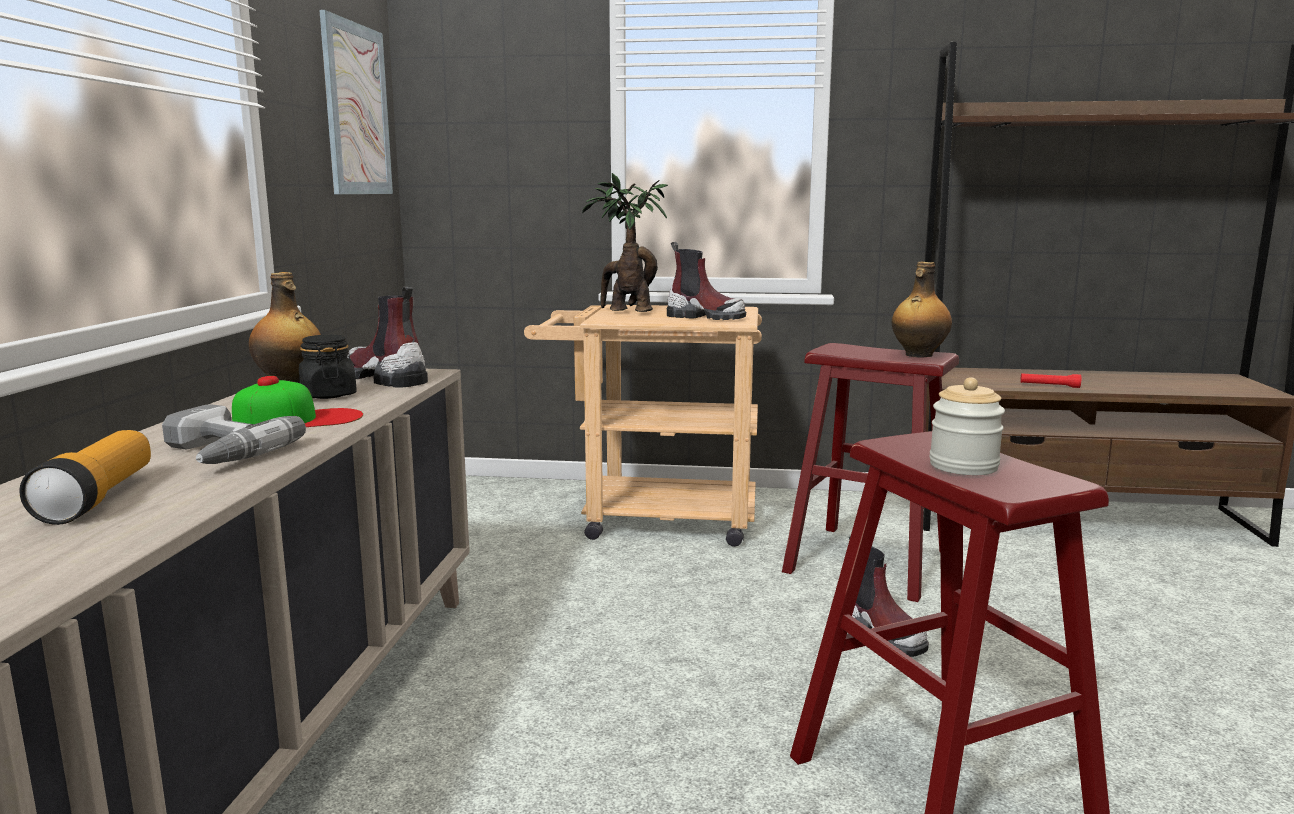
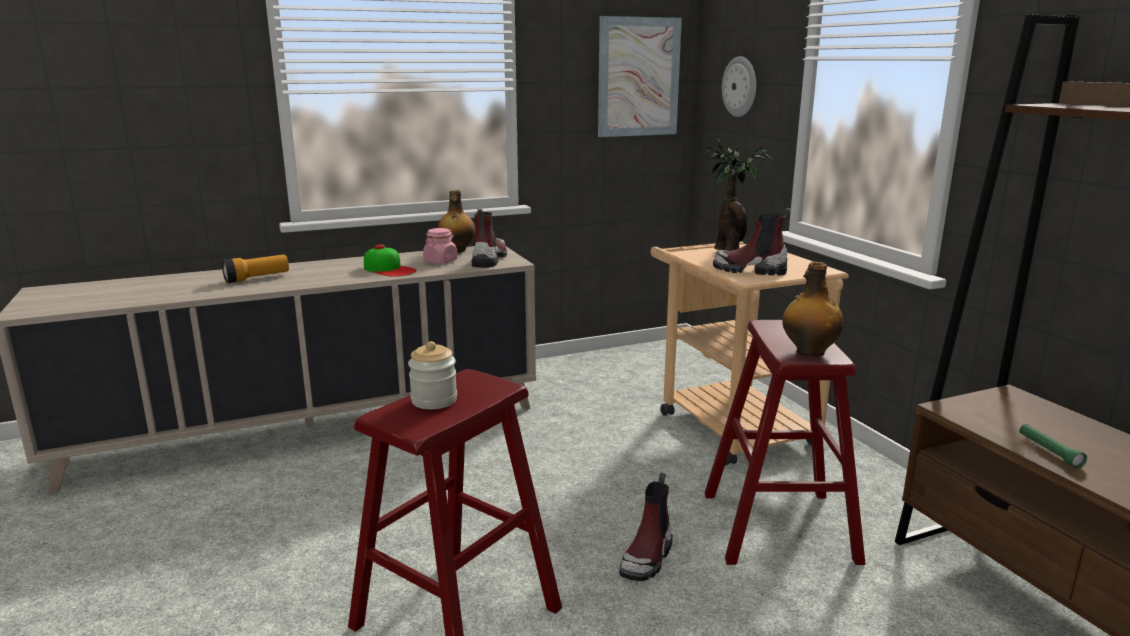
camera: 60 degrees right, 5 degrees up
power drill [162,404,306,464] -> none
black jar [299,335,357,399] -> pink jar [423,228,457,264]
boot [667,242,746,320] -> boot turned 105 degrees clockwise [713,208,790,275]
red flashlight [1020,373,1081,388] -> green flashlight [1019,424,1087,469]
none -> wall clock [722,56,756,117]

